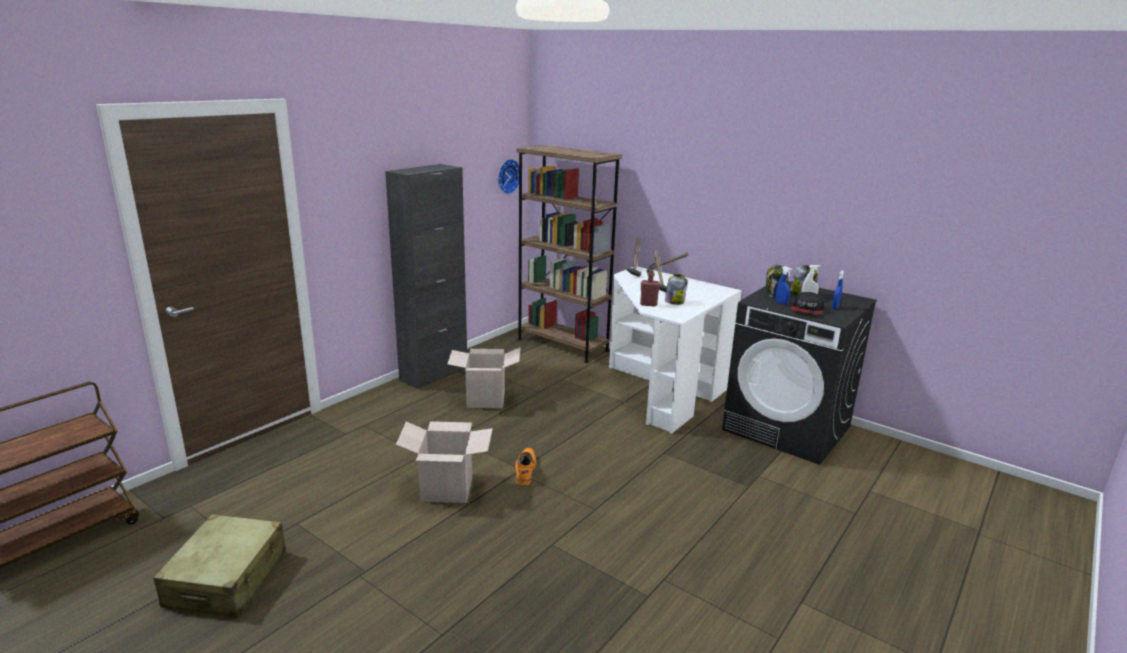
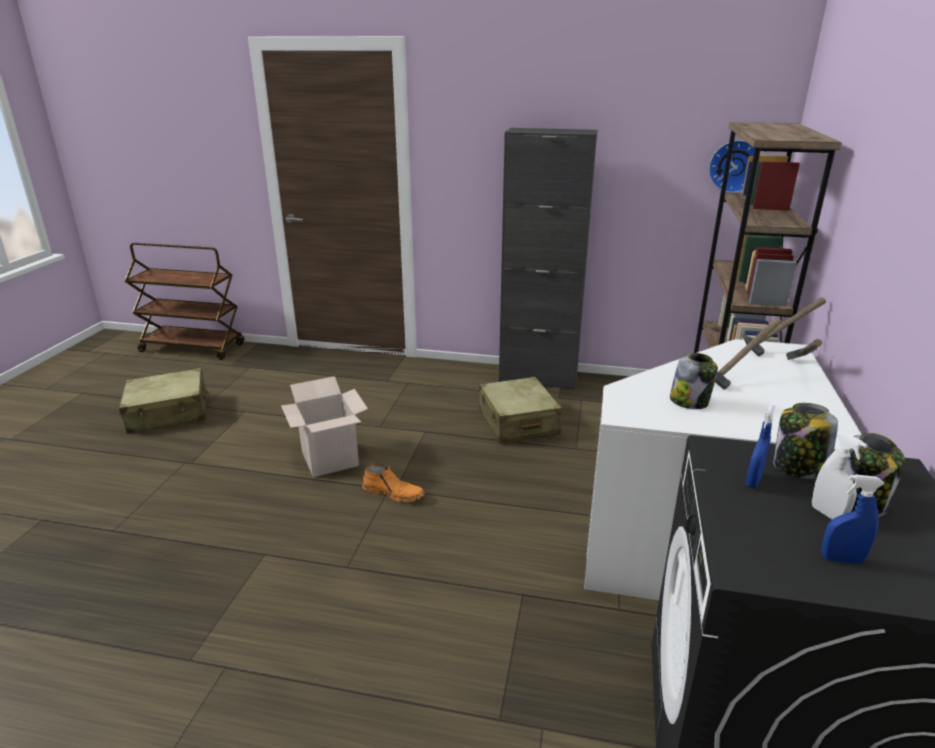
camera: 65 degrees right, 5 degrees up
cardboard box [447,348,520,408] -> beige suitcase [479,377,562,443]
orange boot [515,448,536,486] -> orange boot turned 45 degrees clockwise [362,463,425,502]
red bottle [640,270,660,307] -> none
cap [791,292,824,314] -> none

